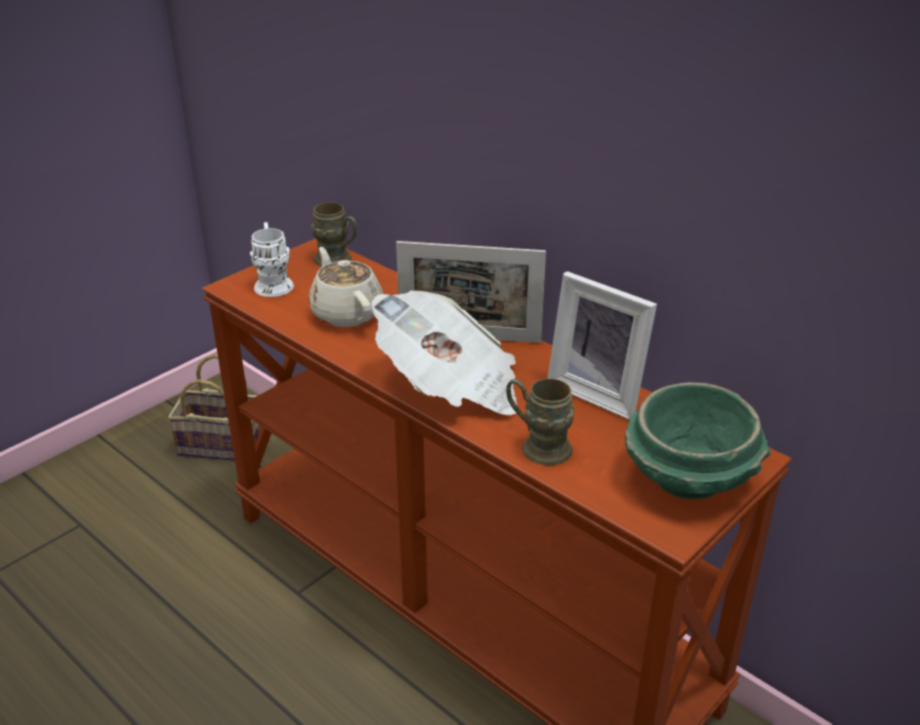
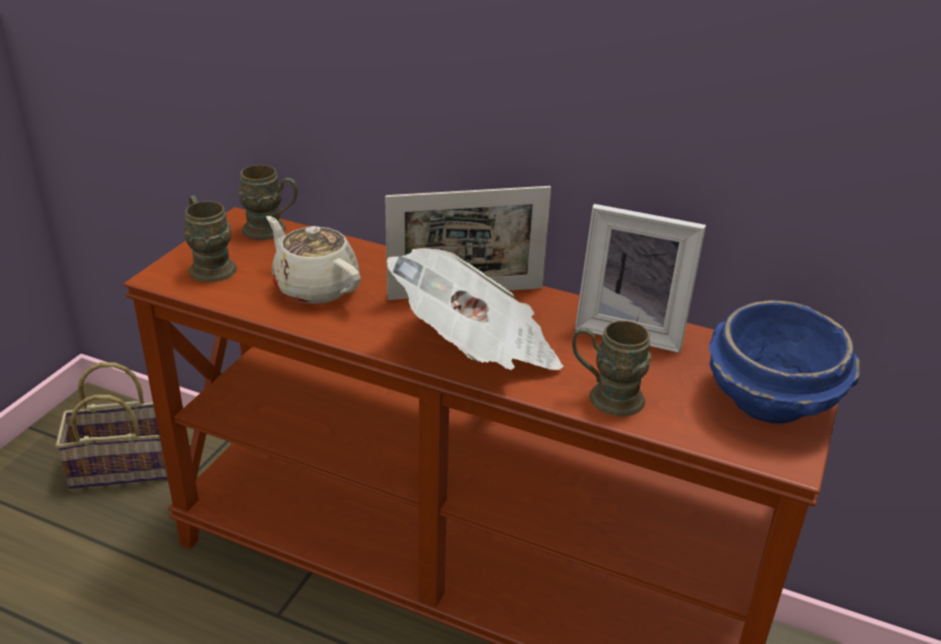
camera: 20 degrees left, 0 degrees up
white mug [250,222,294,297] -> brown mug [184,195,237,282]
green bowl [625,382,770,499] -> blue bowl [709,300,860,424]

